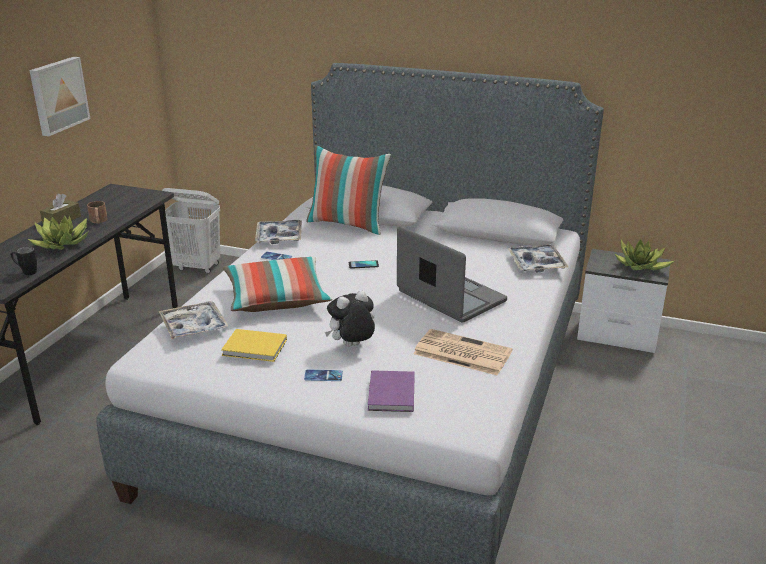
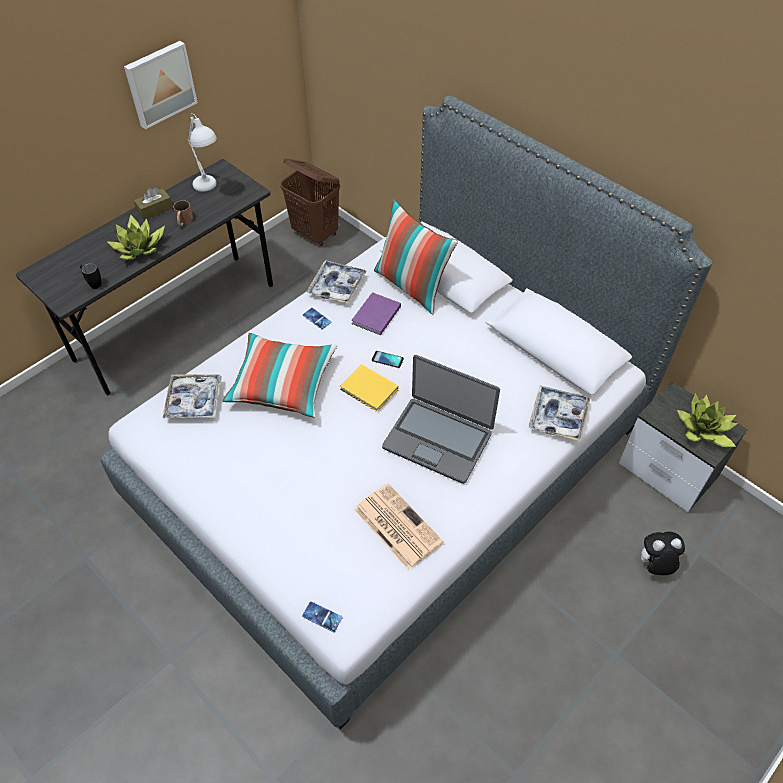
camera: 25 degrees right, 25 degrees up
white laundry basket [162,188,220,274] -> brown laundry basket [280,159,340,246]
yellow book [221,329,287,362] -> yellow book moved to [340,364,398,412]
phone [304,369,343,381] -> phone moved to [302,601,343,632]
plush toy [325,291,375,347] -> plush toy moved to [636,532,685,575]
purple book [368,370,415,412] -> purple book moved to [351,292,401,335]
laptop [397,226,507,323] -> laptop turned 135 degrees clockwise [382,355,500,484]
none -> white table lamp [188,113,217,192]

